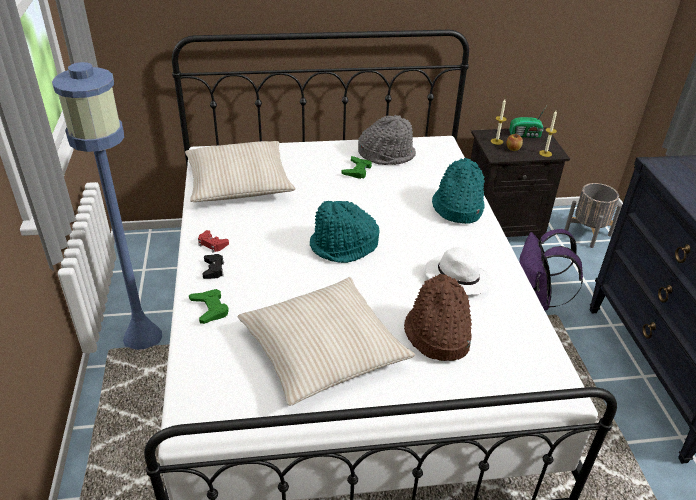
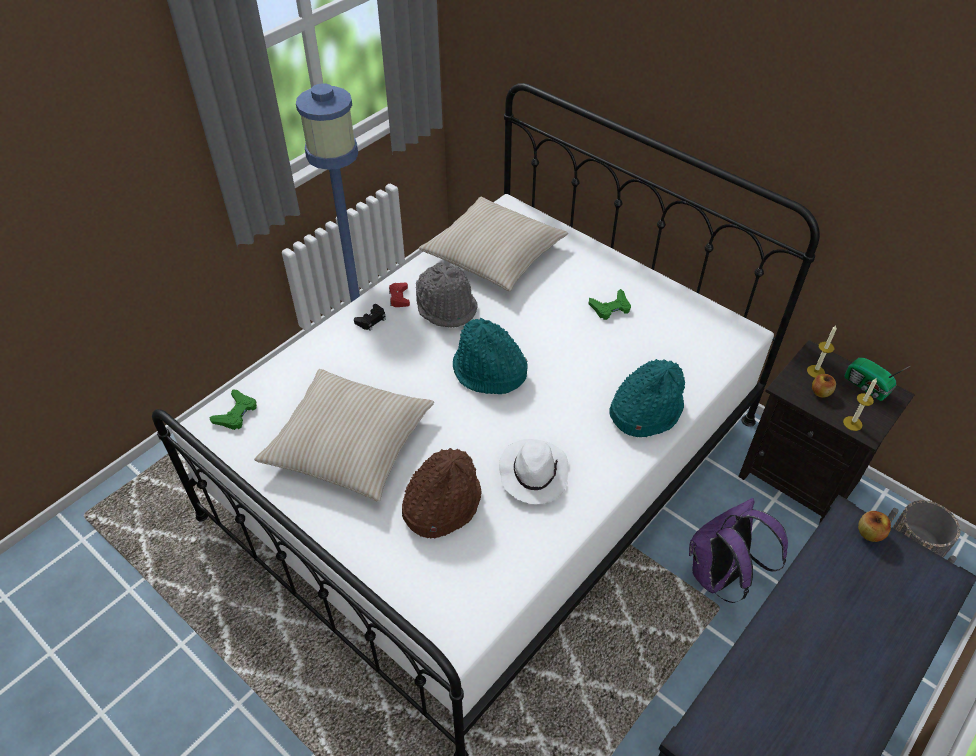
camera: 50 degrees right, 10 degrees up
green game controller [189,289,229,324] -> green game controller moved to [209,389,257,430]
grey hat [358,115,416,165] -> grey hat moved to [416,263,478,328]
none -> apple [858,511,891,542]

